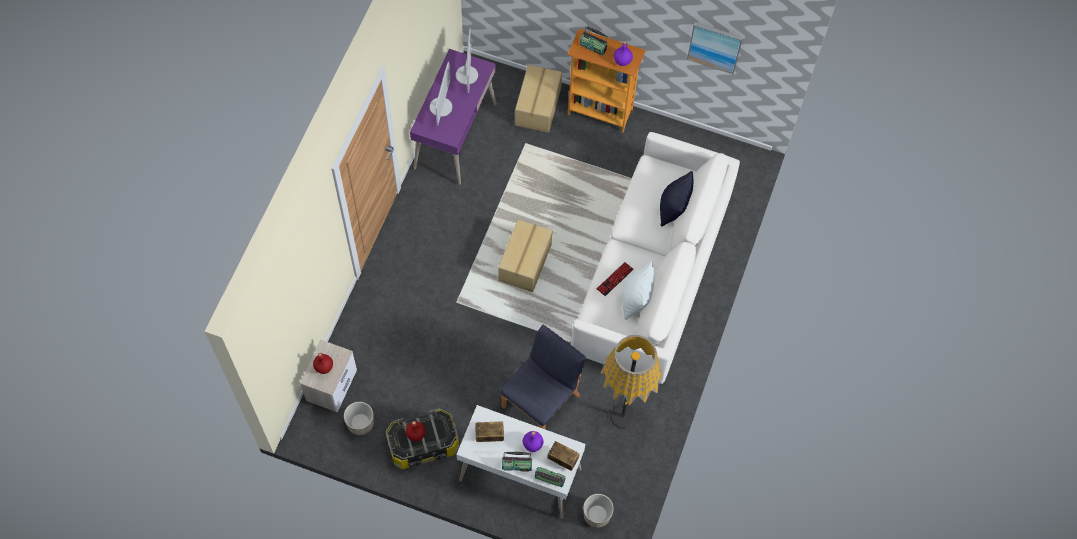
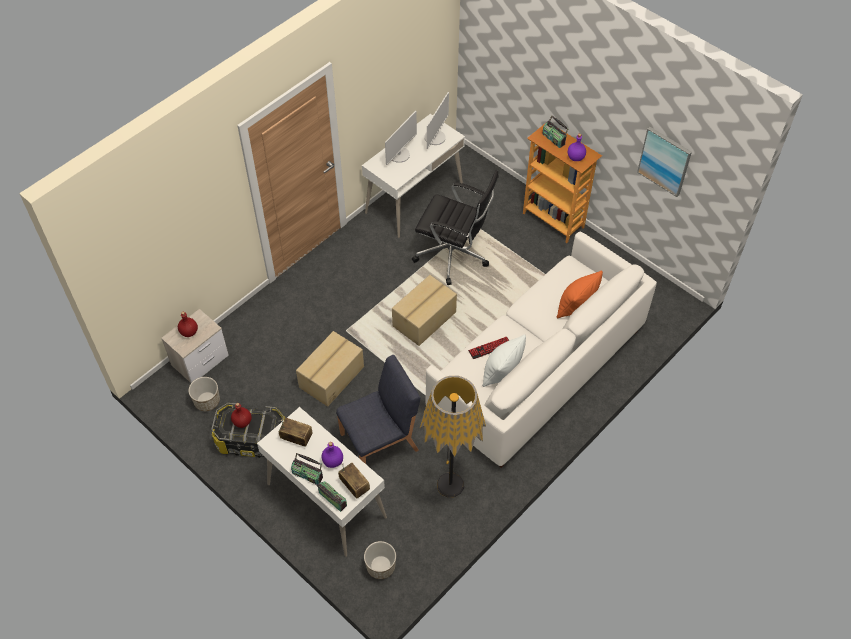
camera: 25 degrees right, 10 degrees down
purple desk [410,49,497,185] -> white desk [362,114,465,238]
cardboard box [515,65,562,133] -> cardboard box moved to [296,331,364,406]
black pillow [660,171,693,227] -> orange pillow [556,270,603,318]
none -> black office chair [412,170,499,285]

